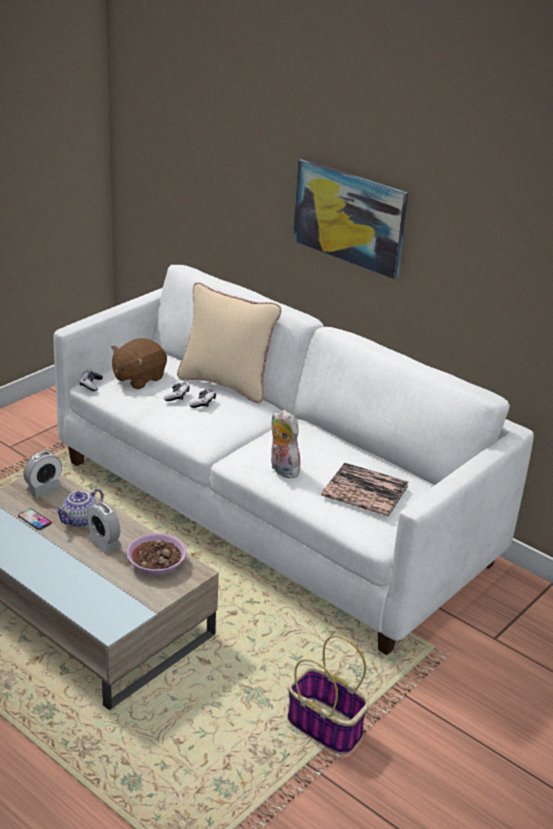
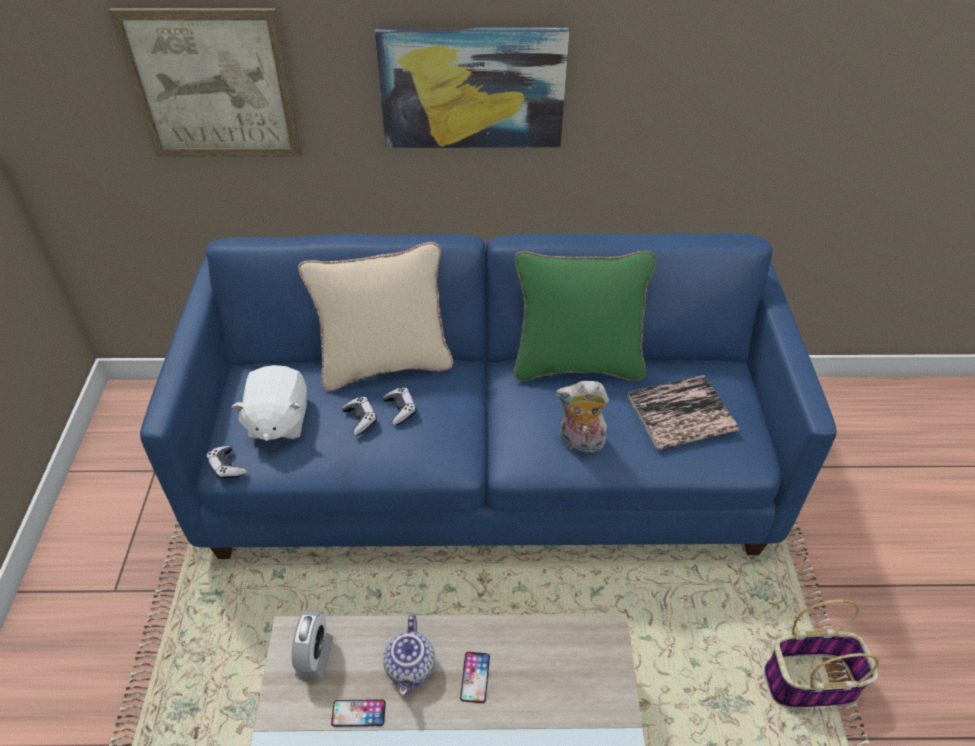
camera: 40 degrees left, 15 degrees up
white sofa [54,265,534,655] -> blue sofa [140,233,836,559]
alarm clock [87,502,122,553] -> phone [460,652,490,703]
brown plush toy [111,338,167,389] -> white plush toy [232,365,307,441]
bowl [126,533,187,575] -> none
none -> picture [109,8,302,157]
none -> green pillow [514,251,657,381]

